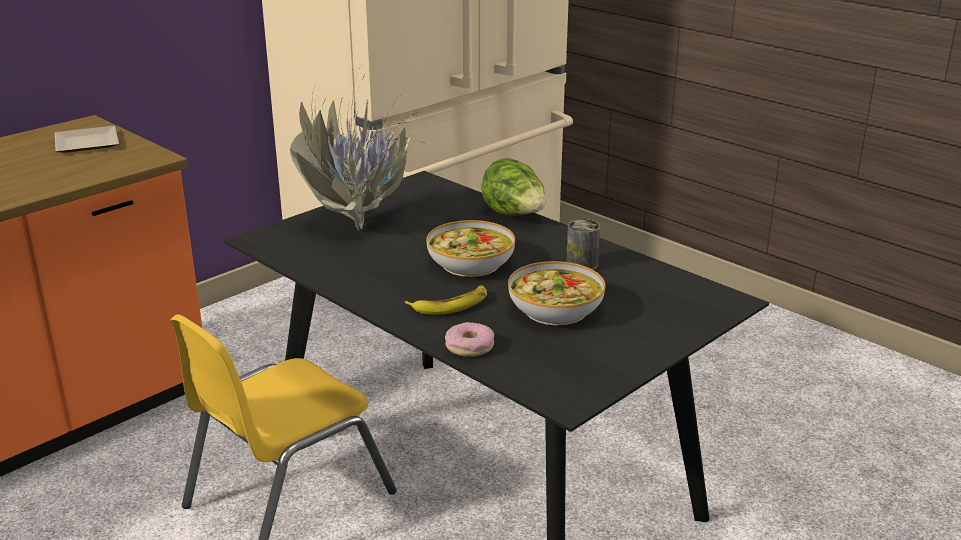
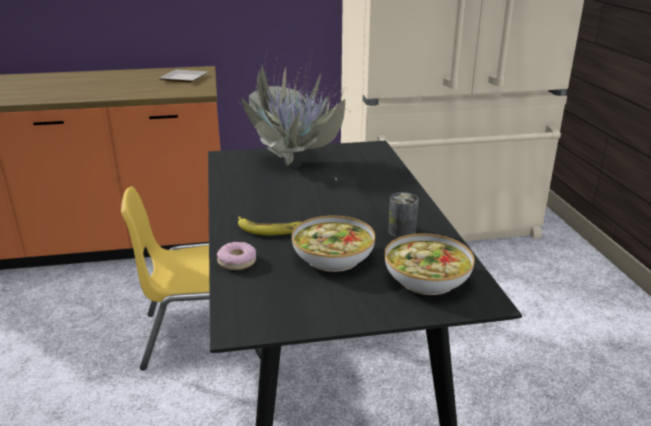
camera: 35 degrees right, 0 degrees up
bowl [426,220,515,277] -> bowl moved to [385,234,475,295]
lettuce [481,158,546,216] -> none

